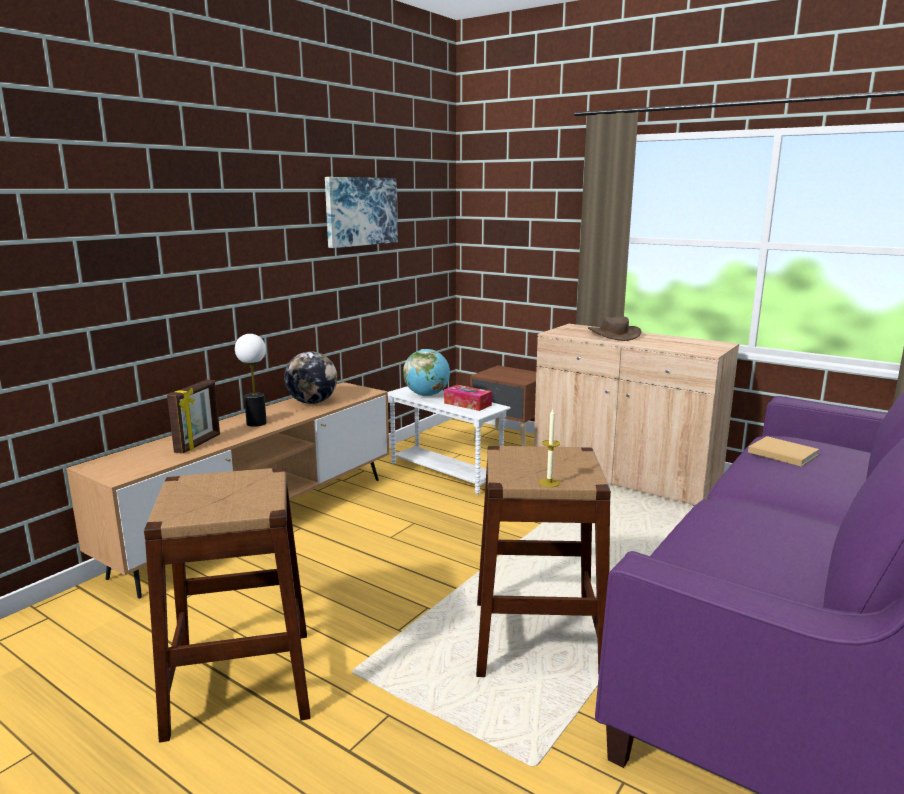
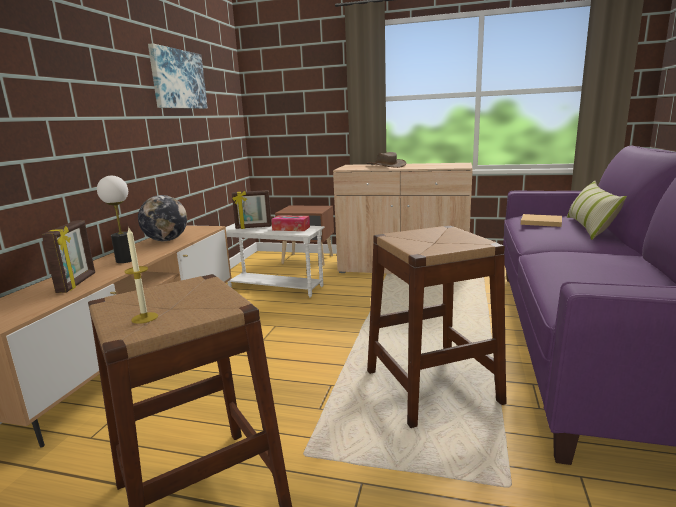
camera: 20 degrees left, 0 degrees up
globe [403,349,450,396] -> picture frame [232,190,272,229]
candle [539,409,560,487] -> candle moved to [125,226,158,324]
none -> pillow [566,181,627,240]

